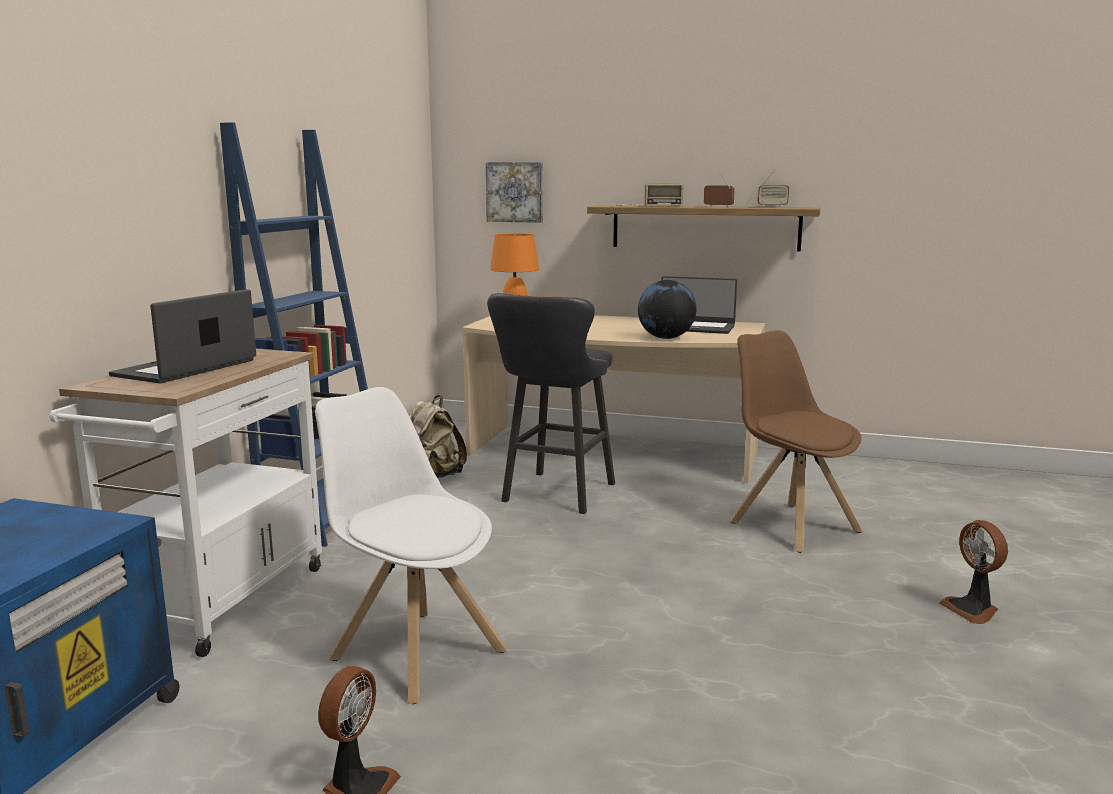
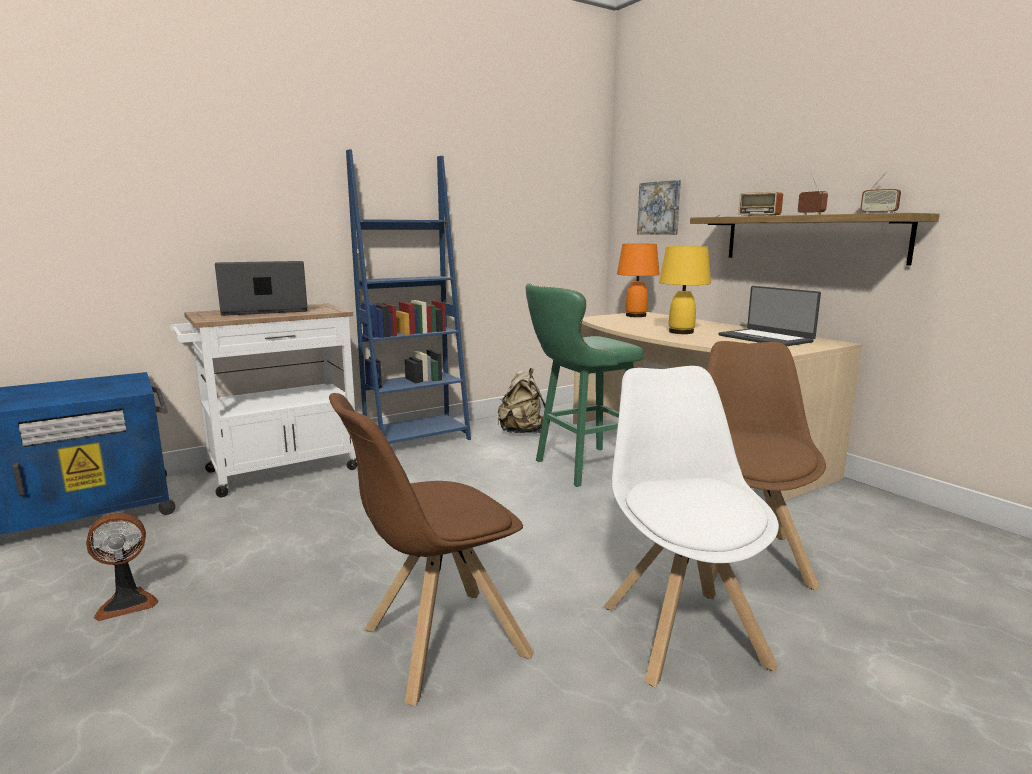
camera: 40 degrees right, 0 degrees up
white chair [315,387,507,704] -> white chair moved to [603,366,779,687]
black stool [487,293,615,514] -> green stool [526,283,643,487]
globe [638,280,697,339] -> none
fan [939,520,1008,624] -> none
none -> brown chair [329,393,534,706]
none -> yellow table lamp [659,246,711,334]

